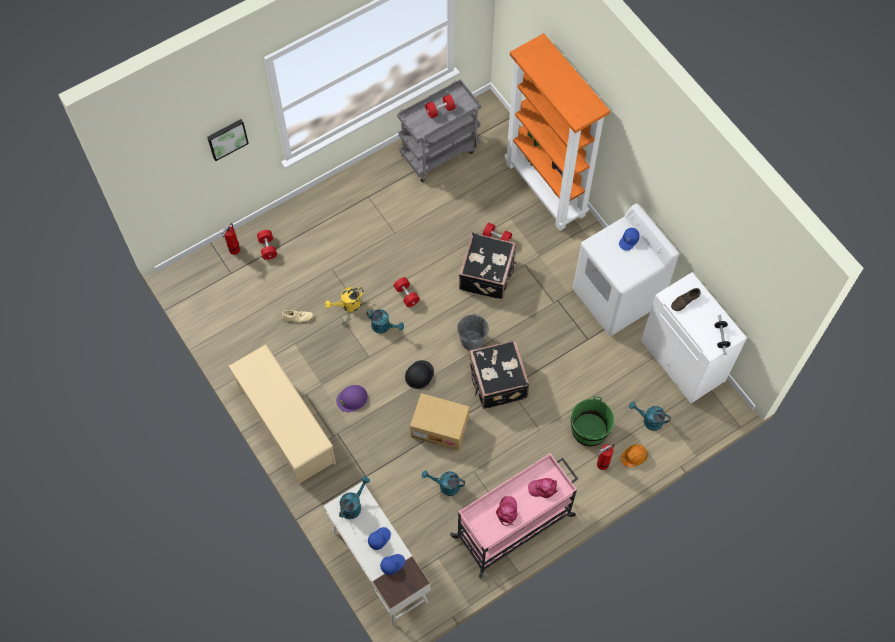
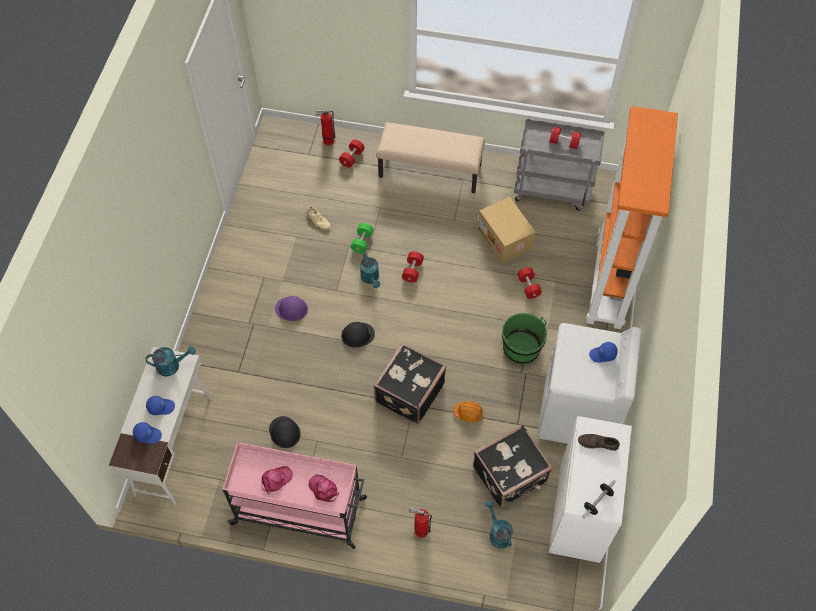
camera: 45 degrees right, 5 degrees down
picture [207,119,249,161] -> none
beige shoe rack [229,345,336,484] -> none
yellow watering can [325,287,363,312] -> green dumbbell [351,223,374,254]
cardboard box [410,393,470,451] -> cardboard box moved to [478,197,536,264]
turquoise watering can [422,470,465,496] -> black hard hat [269,416,301,448]
grey bucket [457,313,489,351] -> none
black suitcase [459,232,517,299] -> black suitcase moved to [473,425,553,508]
green bucket [571,396,614,447] -> green bucket moved to [502,313,547,364]
orange hard hat [621,444,648,467] -> orange hard hat moved to [453,401,483,423]
none -> beige bench [376,122,485,193]

